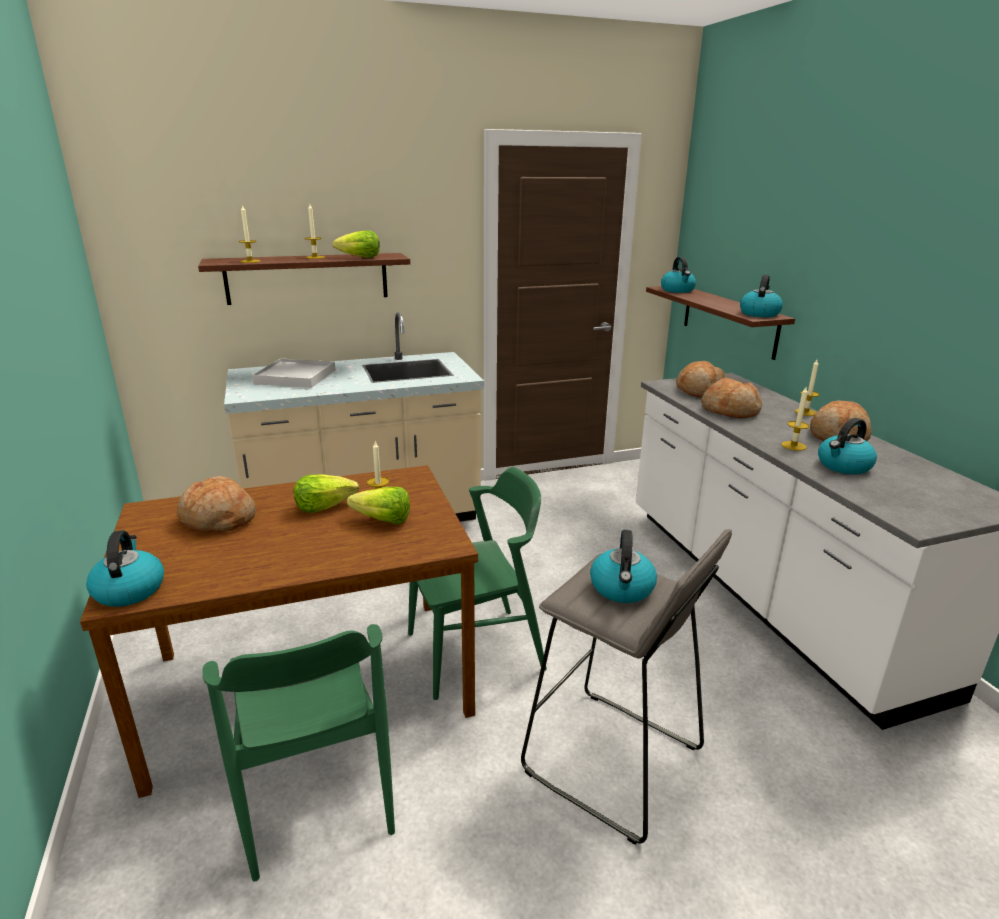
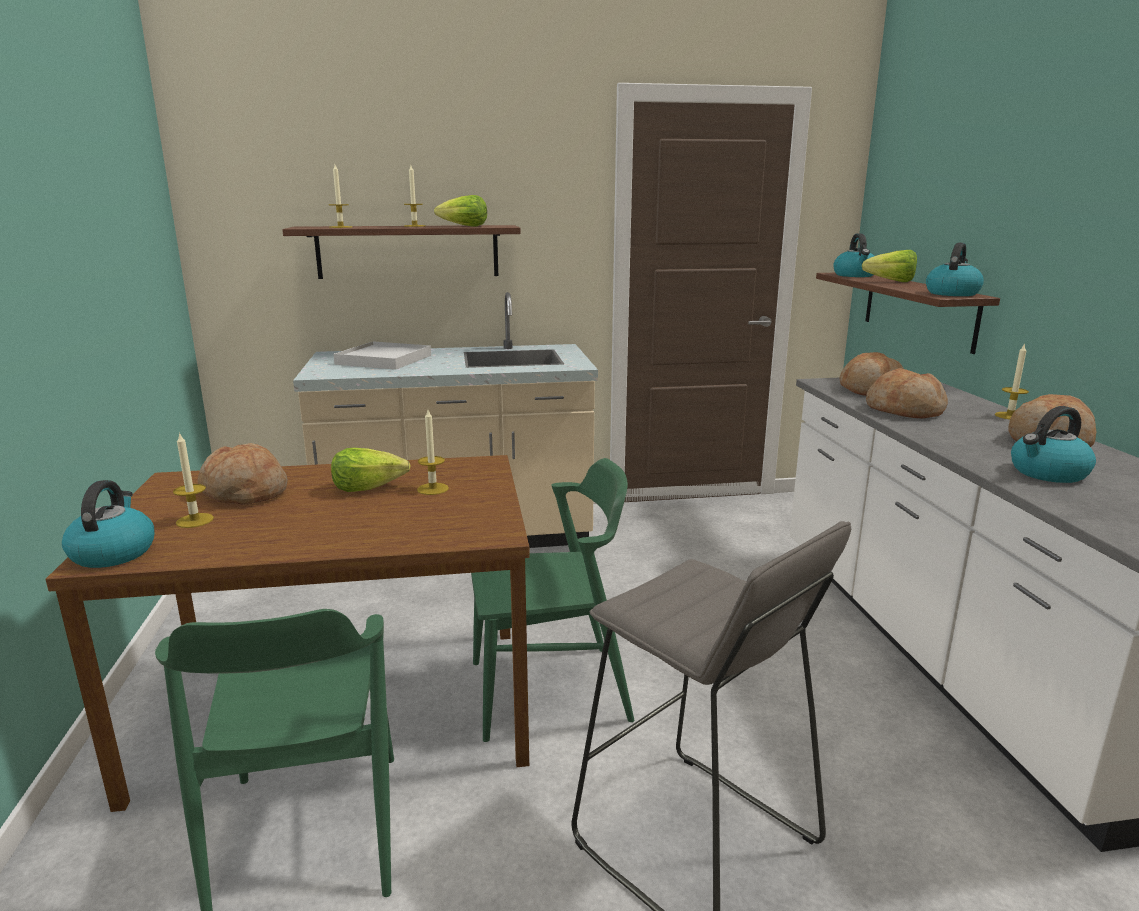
camera: 10 degrees right, 5 degrees down
lettuce [347,487,410,525] -> lettuce moved to [862,250,917,282]
kettle [590,530,657,603] -> none
candle [781,387,809,451] -> candle moved to [173,432,214,528]

